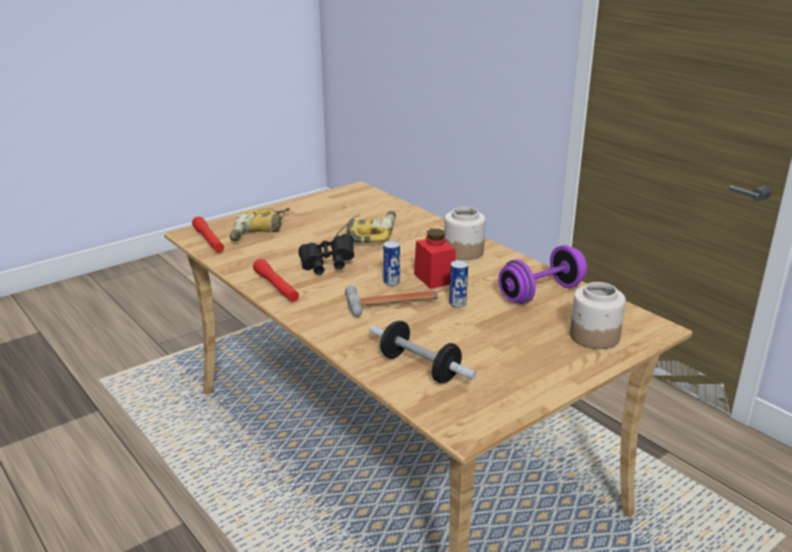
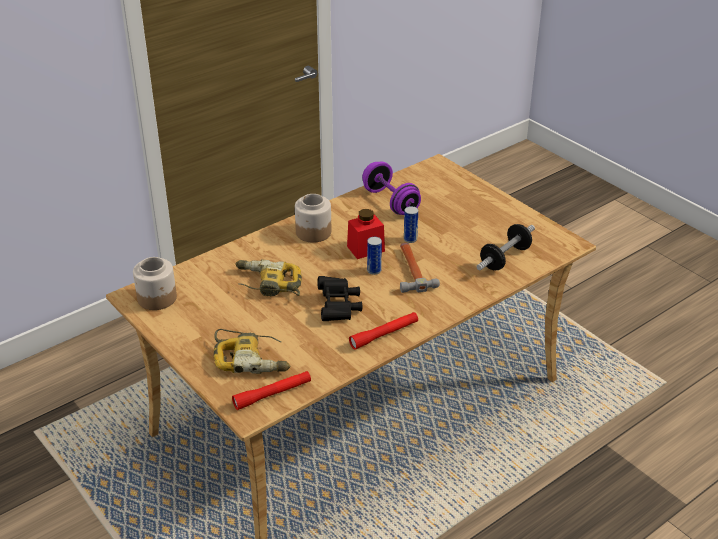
camera: 90 degrees left, 10 degrees up
jar [570,282,626,349] -> jar moved to [133,257,177,310]

